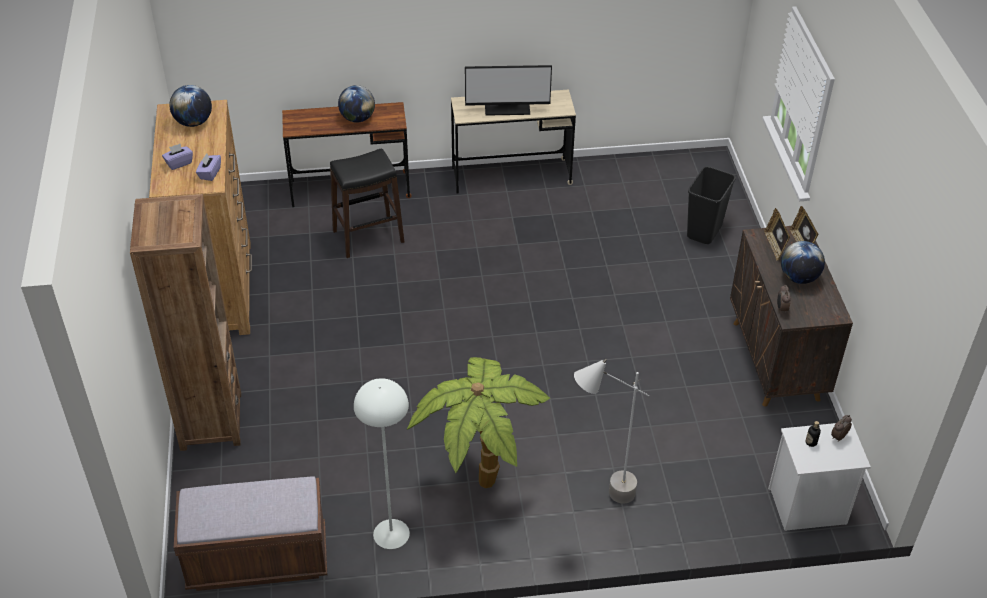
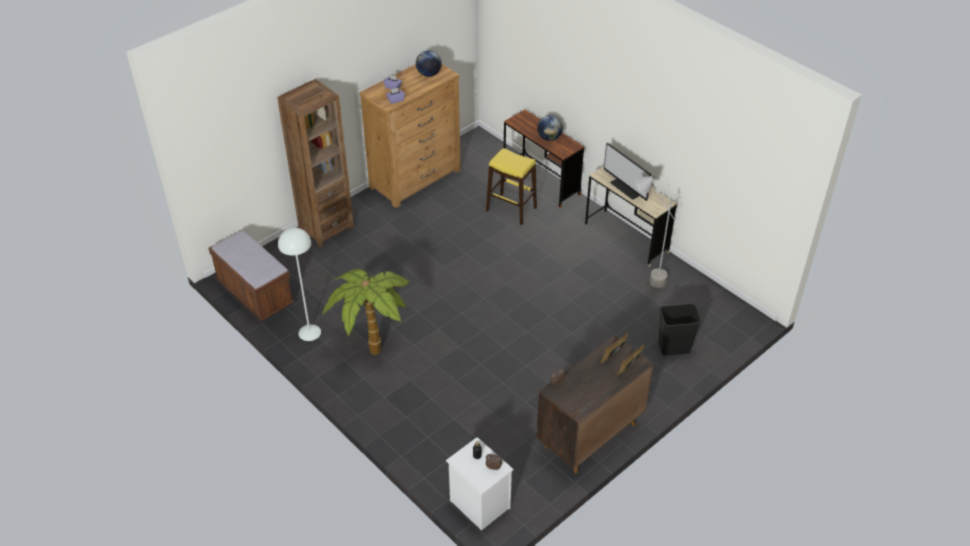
camera: 55 degrees right, 0 degrees up
black stool [330,149,404,258] -> yellow stool [486,148,537,225]
grey floor lamp [574,359,649,504] -> grey floor lamp moved to [636,176,674,288]
globe [781,241,825,284] -> none

